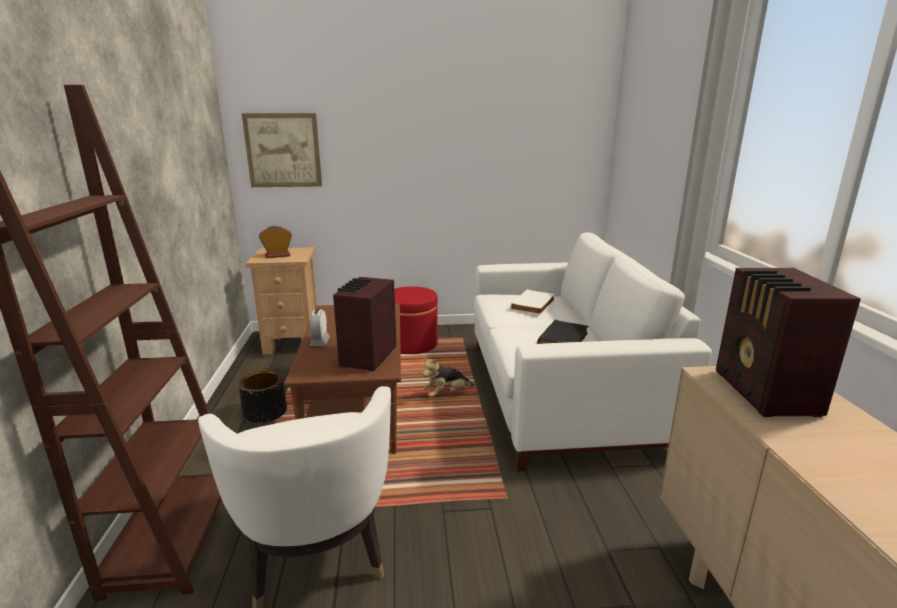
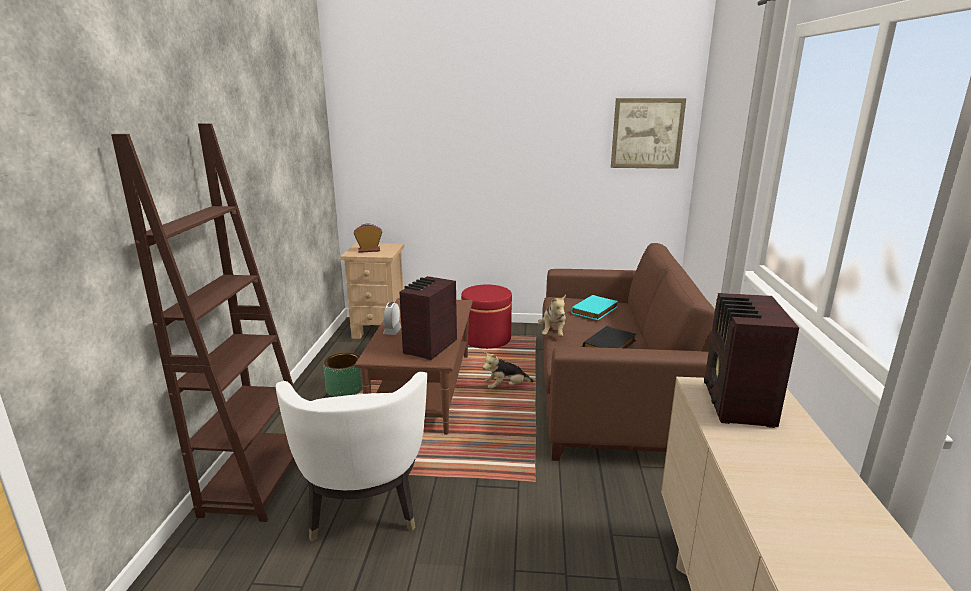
camera: 10 degrees right, 0 degrees up
black planter [238,370,287,423] -> green planter [323,353,362,397]
picture [242,113,322,187] -> picture moved to [611,98,686,169]
white sofa [474,232,712,471] -> brown sofa [543,243,715,461]
white book [510,289,555,315] -> turquoise book [571,295,618,320]
none -> plush toy [538,295,566,337]

